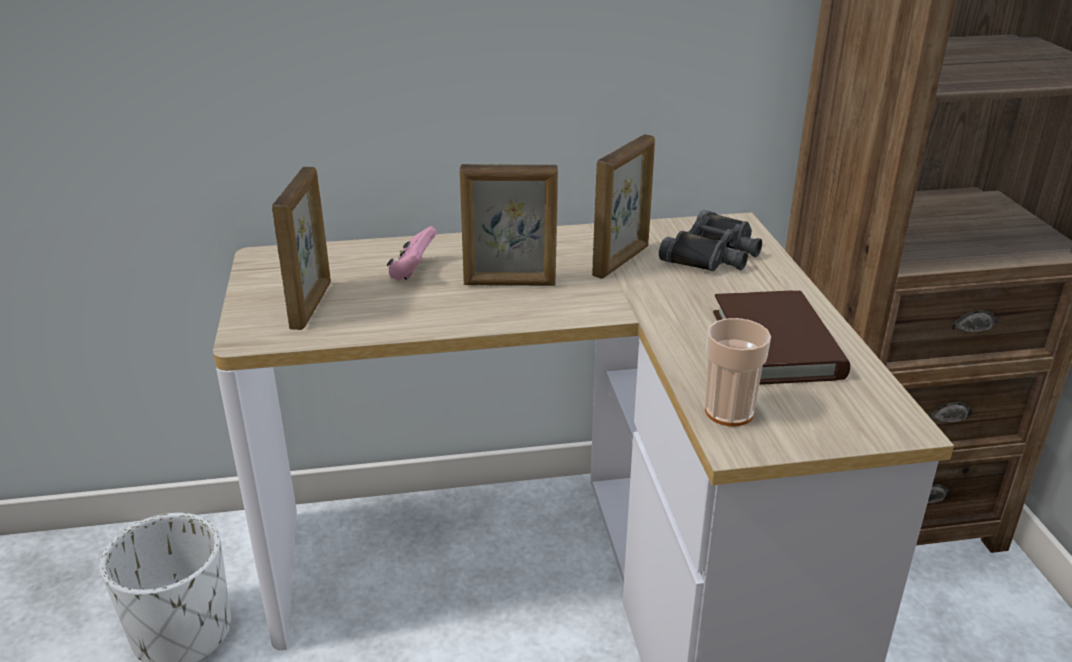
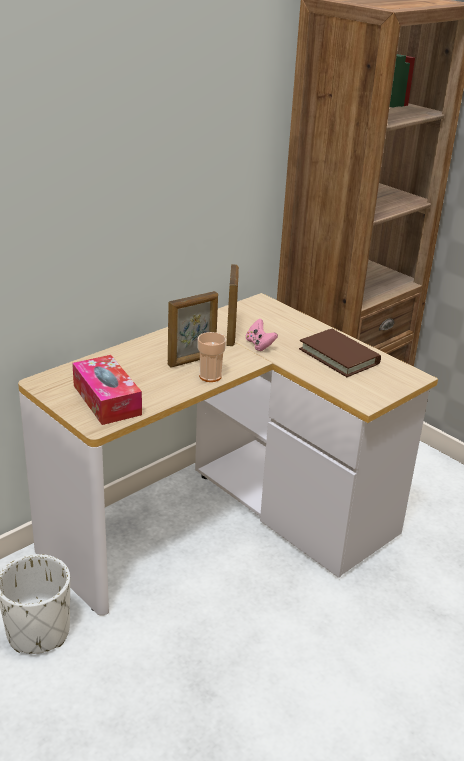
camera: 35 degrees left, 0 degrees up
picture frame [272,167,331,330] -> tissue box [72,355,142,425]
pink game controller [387,226,437,280] -> pink game controller moved to [246,319,278,351]
black binoculars [659,210,762,272] -> none
cup [705,318,771,427] -> cup moved to [198,332,226,382]

